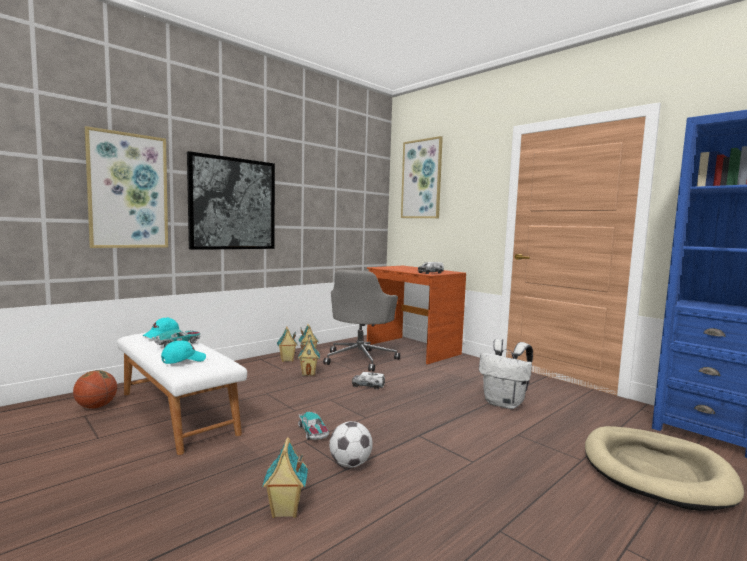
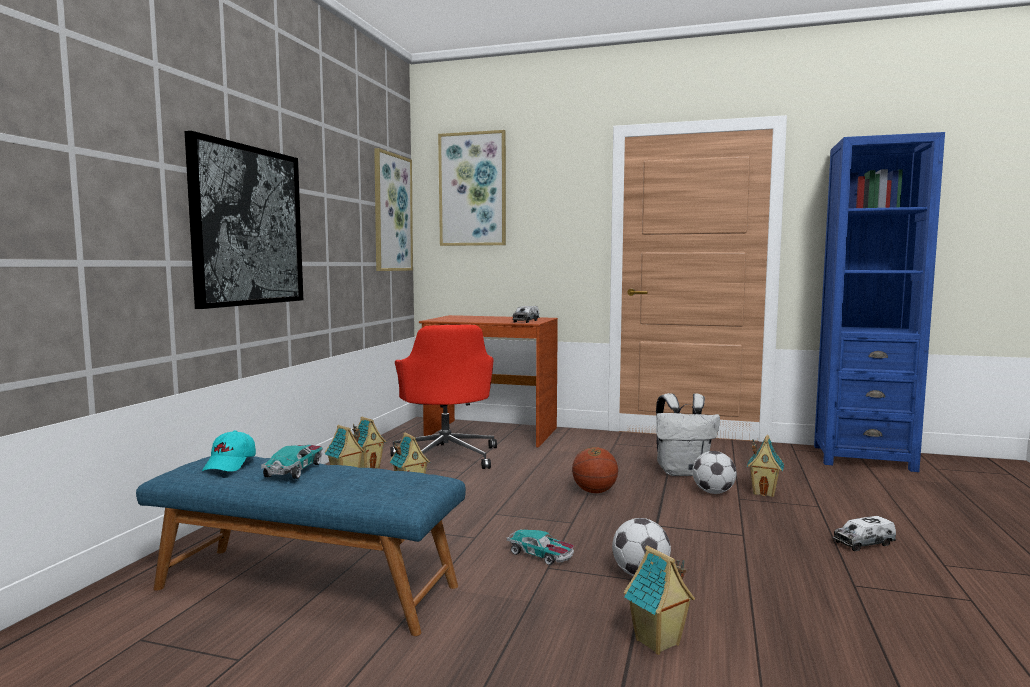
camera: 30 degrees left, 0 degrees up
basketball [73,370,117,409] -> basketball moved to [572,447,618,493]
picture [85,126,168,248] -> picture moved to [374,148,413,271]
white bench [117,332,247,455] -> blue bench [136,456,466,636]
turquoise cap [161,341,206,364] -> none
grey office chair [323,270,400,371] -> red office chair [390,325,497,469]
toy truck [352,372,385,389] -> toy truck moved to [833,516,896,551]
beige dog bed [585,426,744,511] -> none
none -> football [692,451,736,494]
none -> toy house [747,435,784,497]

